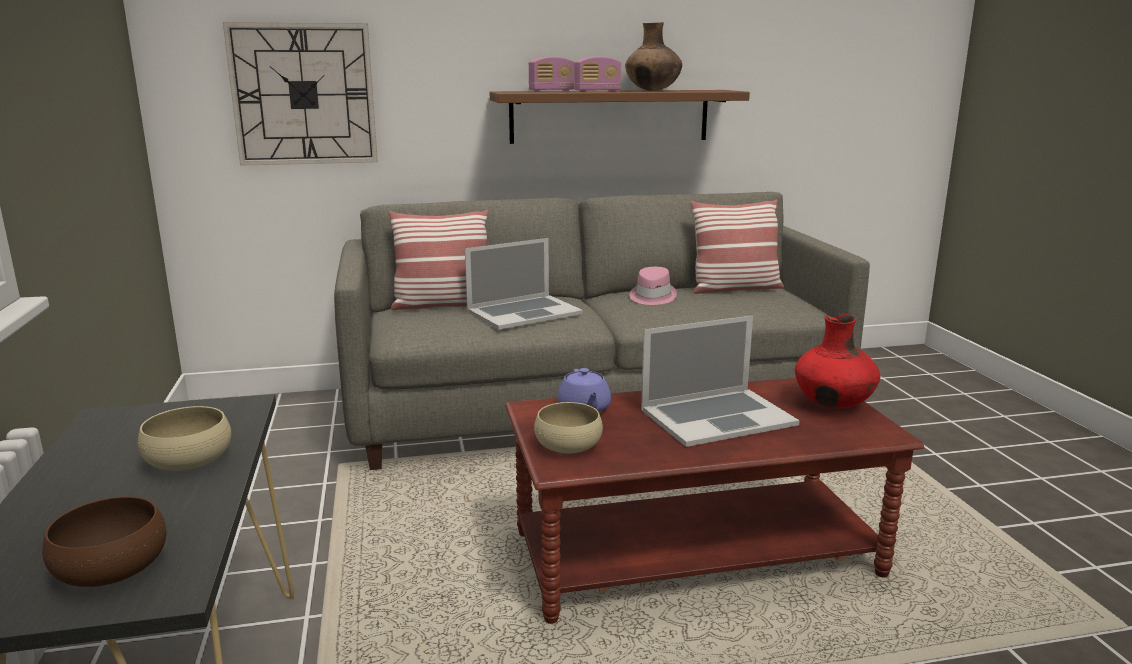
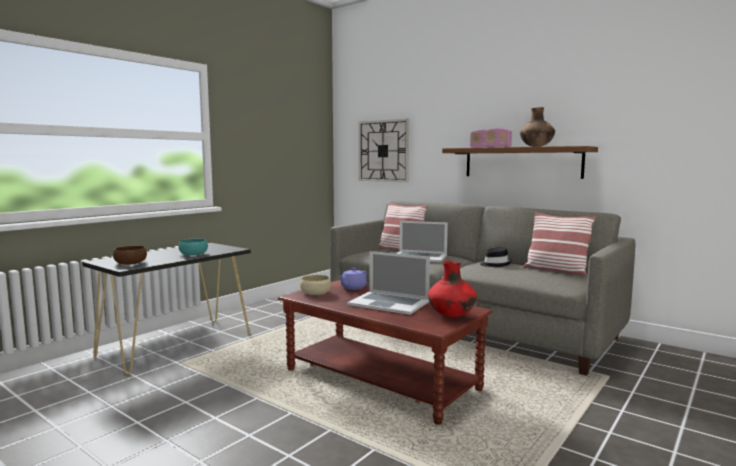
camera: 50 degrees right, 10 degrees down
beige bowl [138,406,231,471] -> turquoise bowl [178,239,208,256]
pink hat [630,267,677,305] -> black hat [480,247,512,267]

